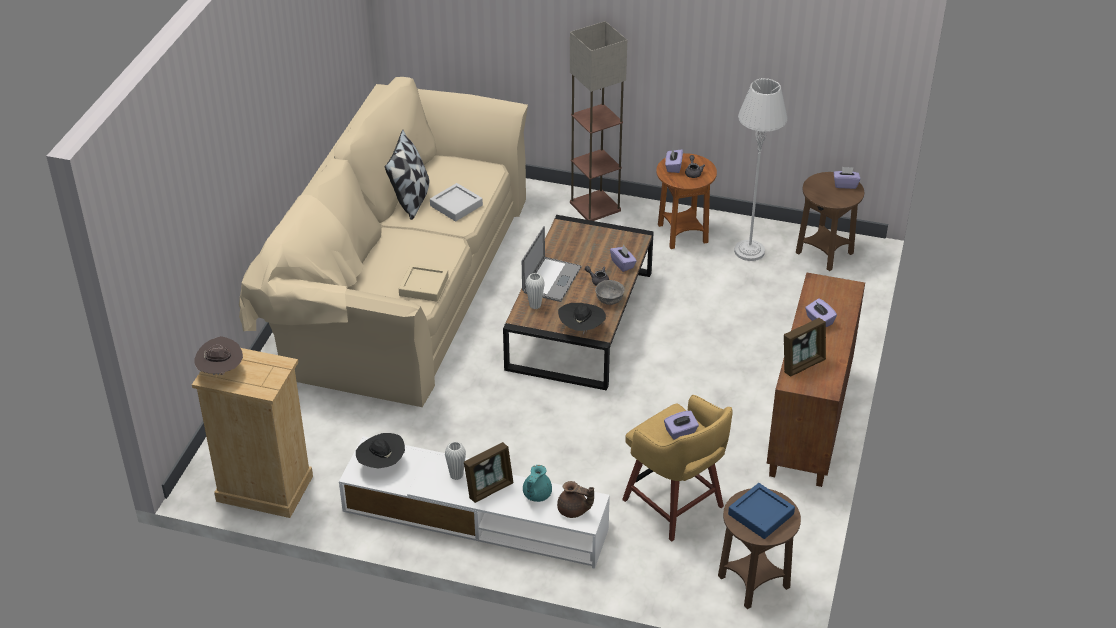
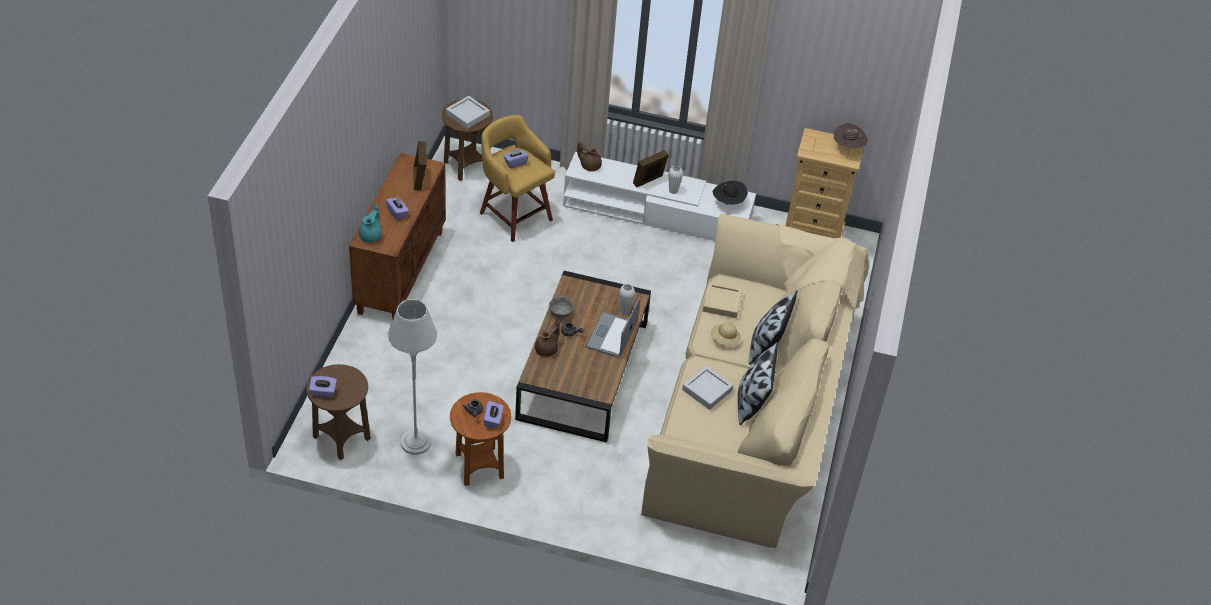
camera: 175 degrees right, 5 degrees up
turquoise teapot [523,465,552,502] -> turquoise teapot moved to [359,204,382,243]
black hat [558,303,606,334] -> none
floor lamp [570,21,627,221] -> none
purple tissue box [610,245,637,272] -> brown teapot [535,319,560,357]
blue tray [728,483,795,539] -> grey tray [446,96,490,129]
picture frame [784,318,826,377] -> picture frame turned 60 degrees counterclockwise [414,141,427,191]
none -> beige hat [711,322,741,346]
none -> pillow [749,290,797,365]

